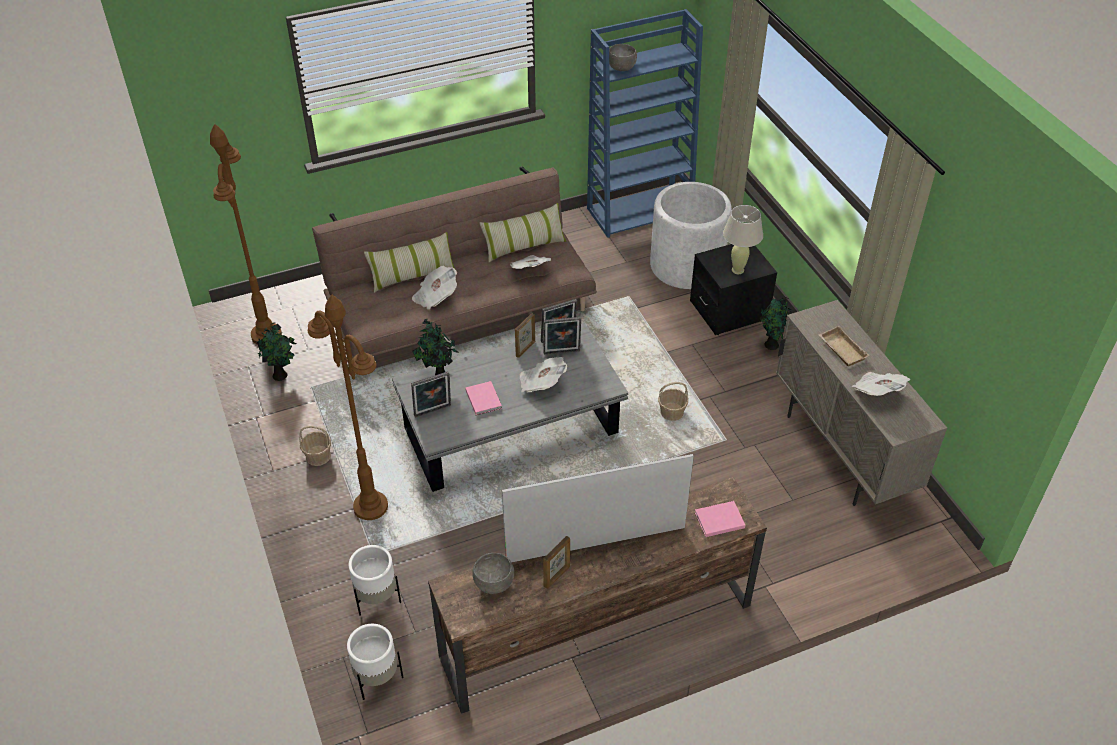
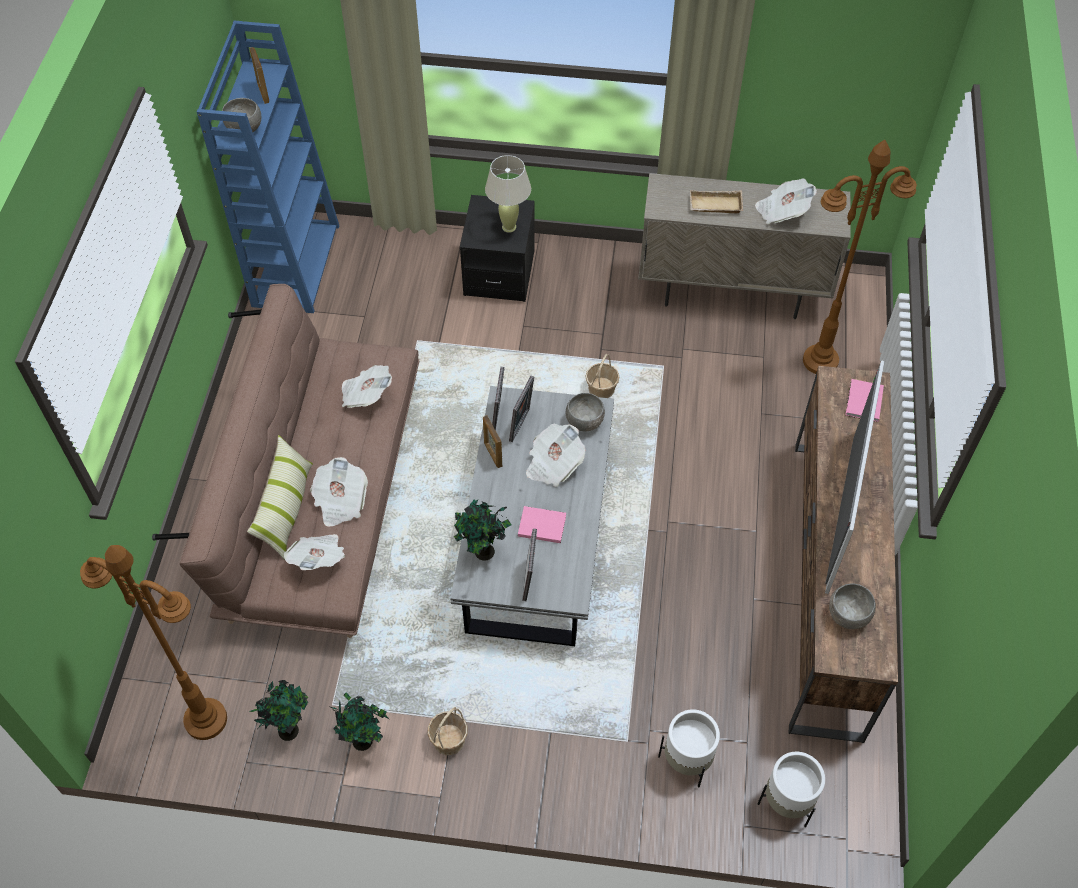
camera: 60 degrees left, 10 degrees up
brown floor lamp [308,295,388,520] -> brown floor lamp moved to [803,140,917,374]
pillow [480,203,566,262] -> none
picture frame [543,536,570,589] -> picture frame moved to [250,47,269,104]
white planter [650,182,732,289] -> none
potted plant [759,296,792,350] -> potted plant moved to [331,693,389,751]
none -> newspaper [284,534,345,570]
none -> grey bowl [566,393,605,431]

